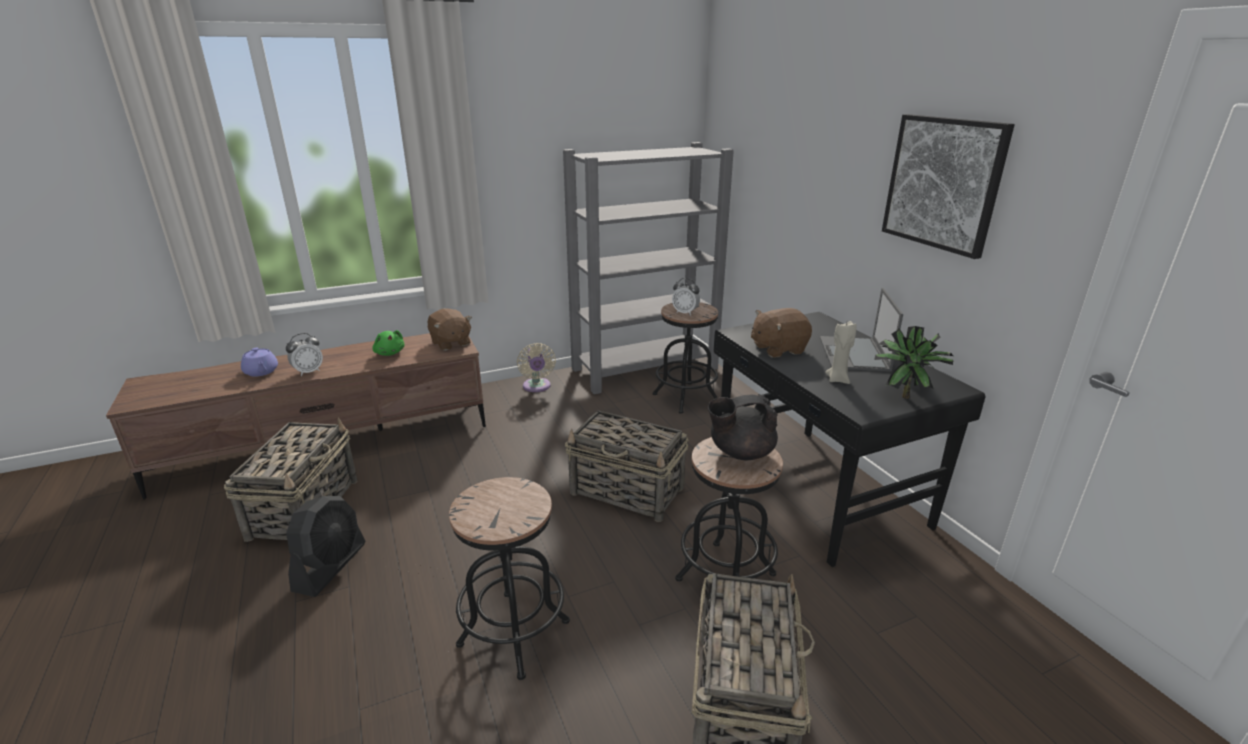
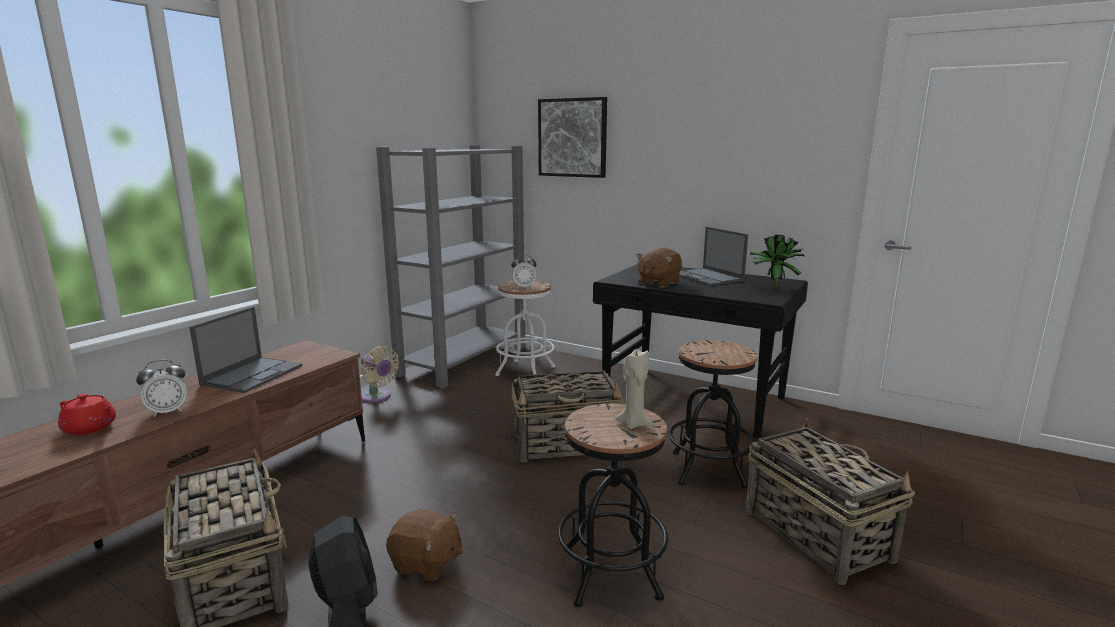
camera: 35 degrees left, 10 degrees down
purple teapot [241,348,278,377] -> red teapot [58,394,116,435]
alarm clock [286,333,323,376] -> alarm clock turned 45 degrees clockwise [136,360,187,417]
green plush toy [372,330,404,356] -> laptop [189,306,303,393]
brown plush toy [428,308,472,351] -> brown plush toy moved to [386,509,463,581]
black stool [653,302,718,414] -> white stool [495,280,555,376]
black teapot [708,394,778,460] -> none
beige candle [825,321,857,384] -> beige candle moved to [615,348,653,429]
picture [882,114,1015,259] -> picture moved to [538,97,607,178]

